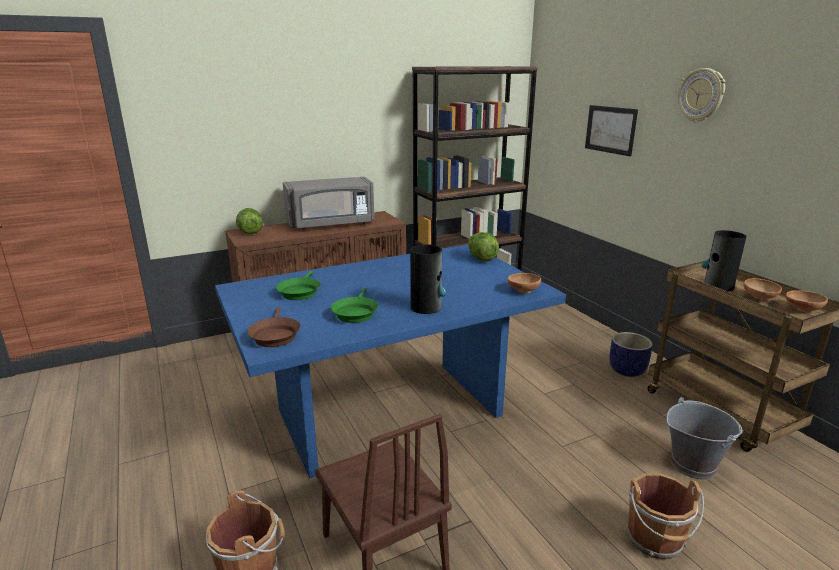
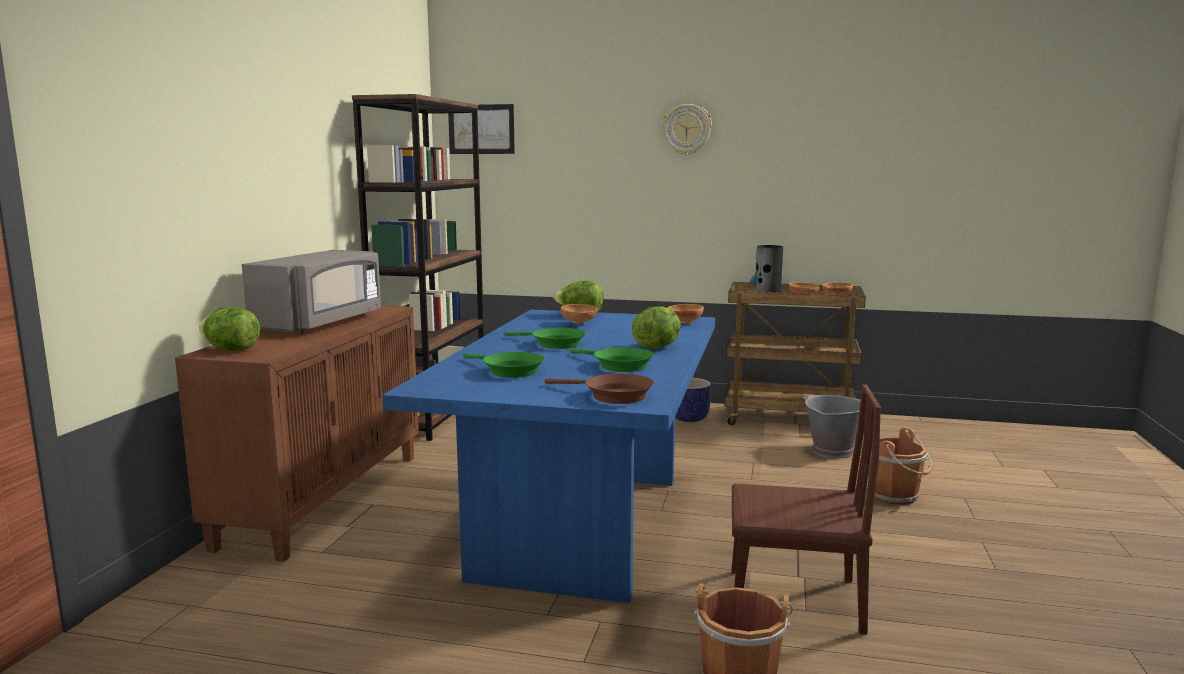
camera: 50 degrees left, 10 degrees down
vase [410,244,446,314] -> lettuce [632,306,681,349]
picture [585,105,638,156] -> picture moved to [448,104,515,154]
none -> green frying pan [505,328,586,349]
none -> brown bowl [561,304,597,324]

